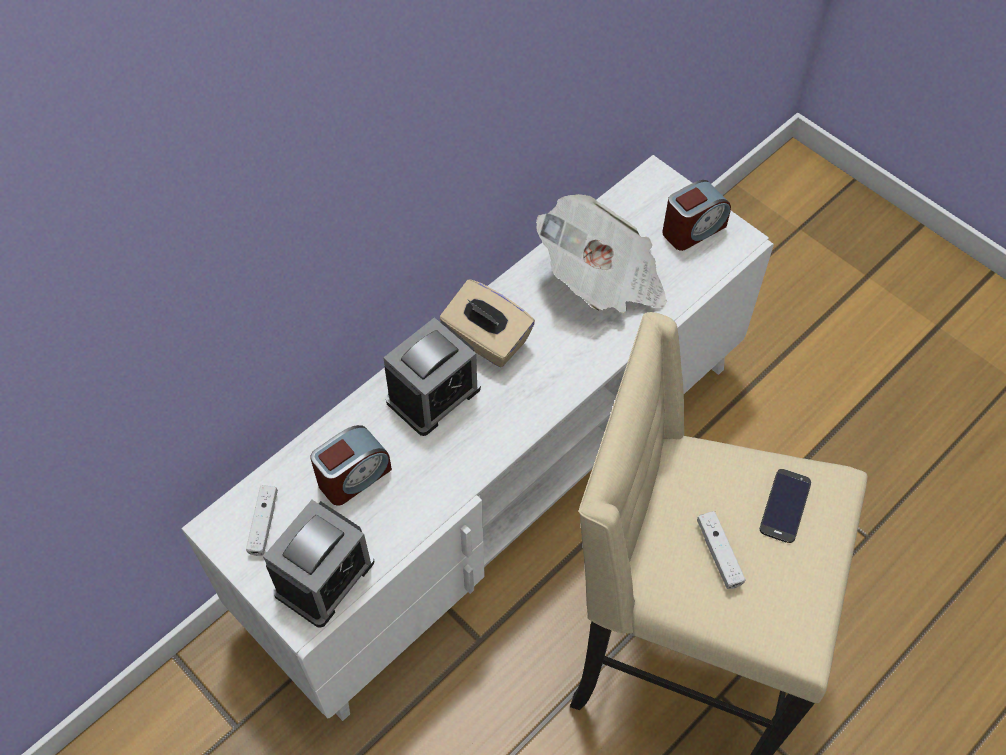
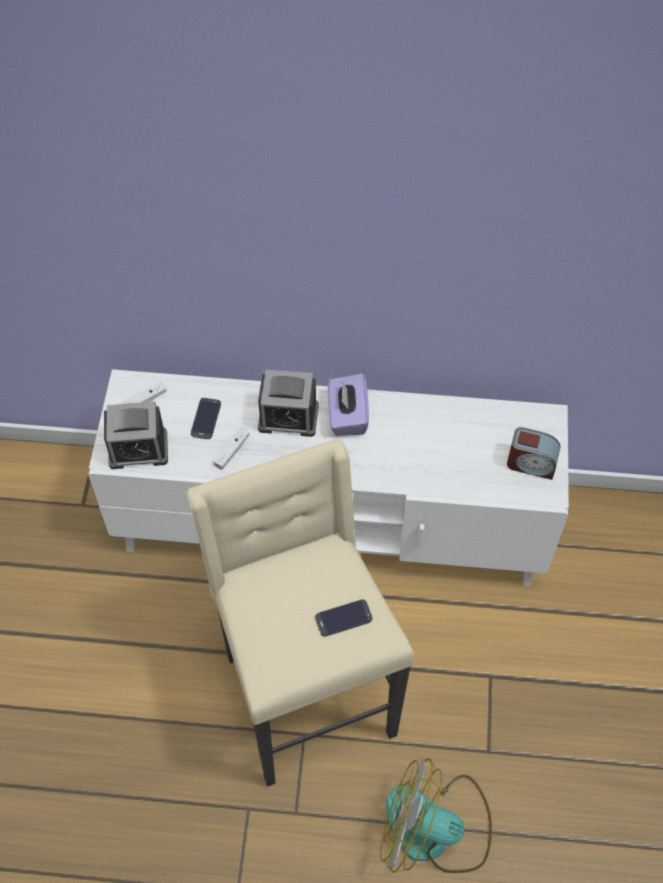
camera: 50 degrees right, 0 degrees up
alarm clock [310,425,392,505] -> phone [191,398,221,439]
beige tissue box [440,279,535,367] -> purple tissue box [328,373,369,436]
newspaper [536,194,667,313] -> none
white game controller [697,511,746,589] -> white game controller moved to [213,428,249,470]
none -> fan [380,758,492,873]

